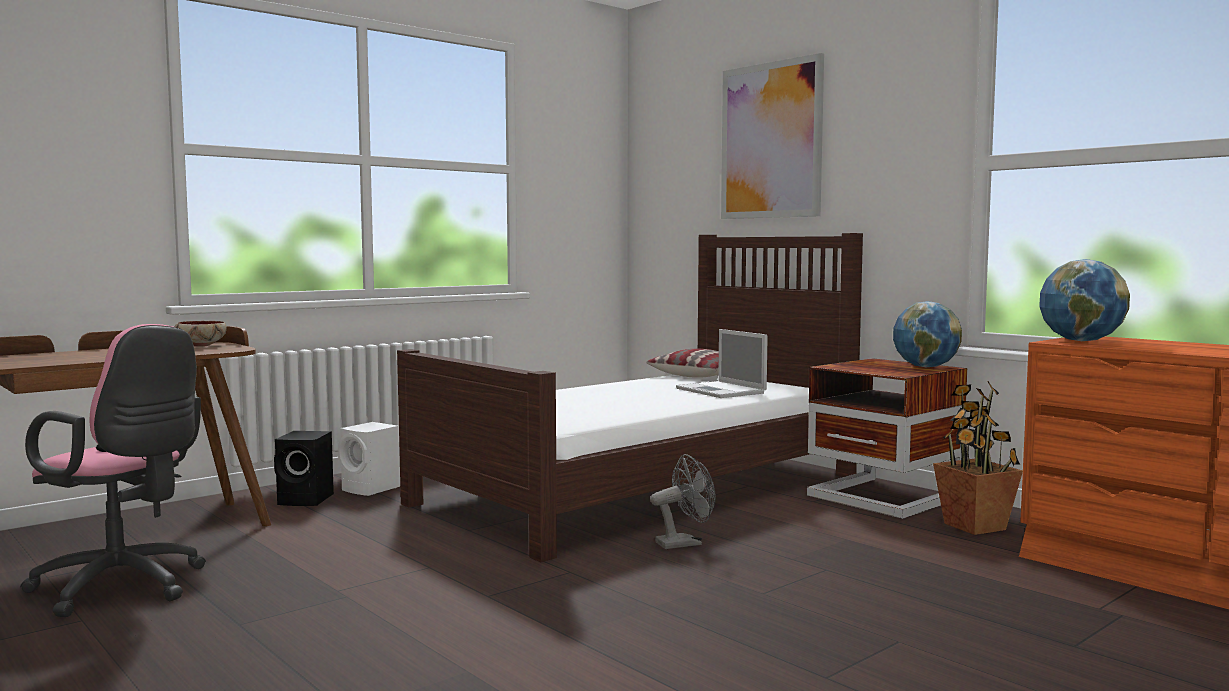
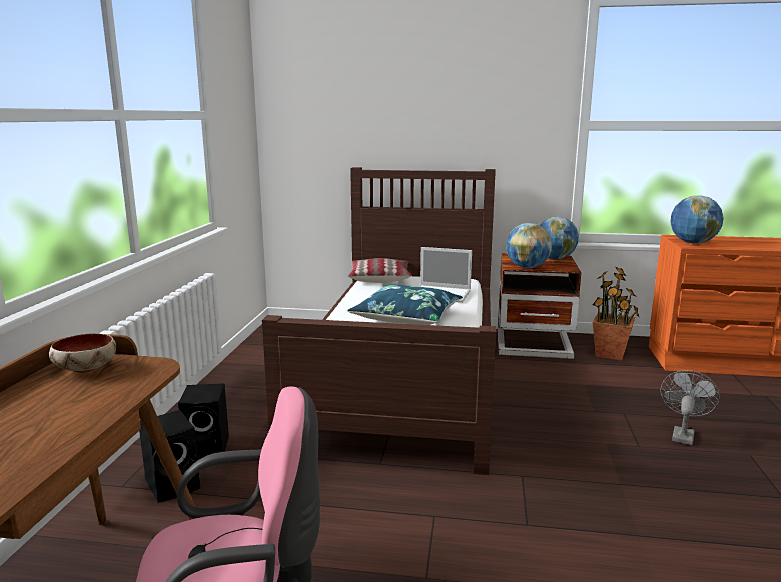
camera: 40 degrees left, 10 degrees up
white speaker [338,422,400,496] -> black speaker [178,383,229,460]
grey fan [651,454,716,549] -> grey fan moved to [661,370,720,445]
picture [721,53,824,219] -> none
none -> blue pillow [347,285,463,325]
none -> globe [506,223,552,268]

